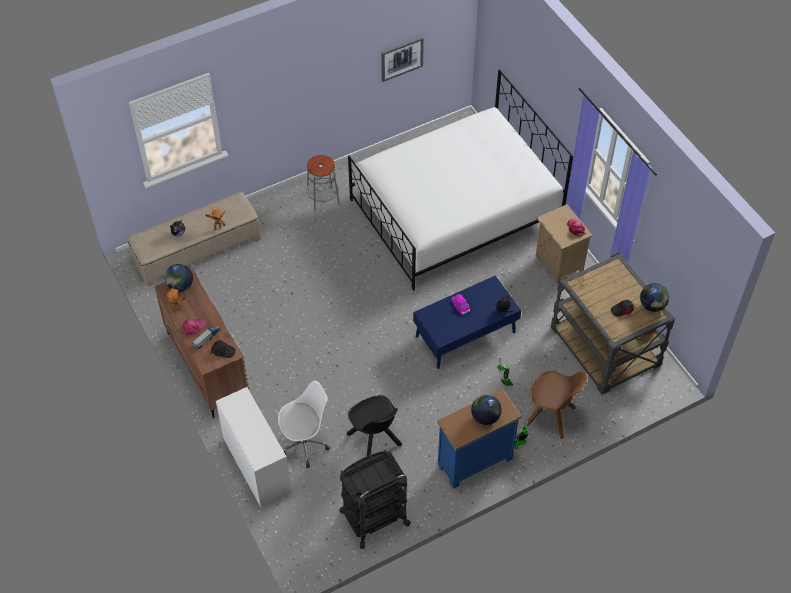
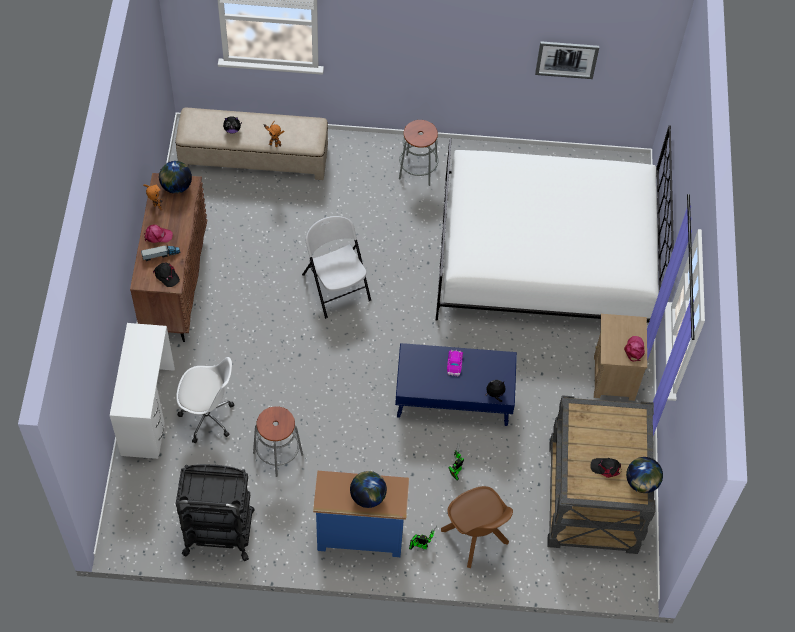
camera: 30 degrees right, 5 degrees up
black chair [347,395,402,456] -> grey stool [253,406,303,477]
none -> white chair [302,216,371,319]

